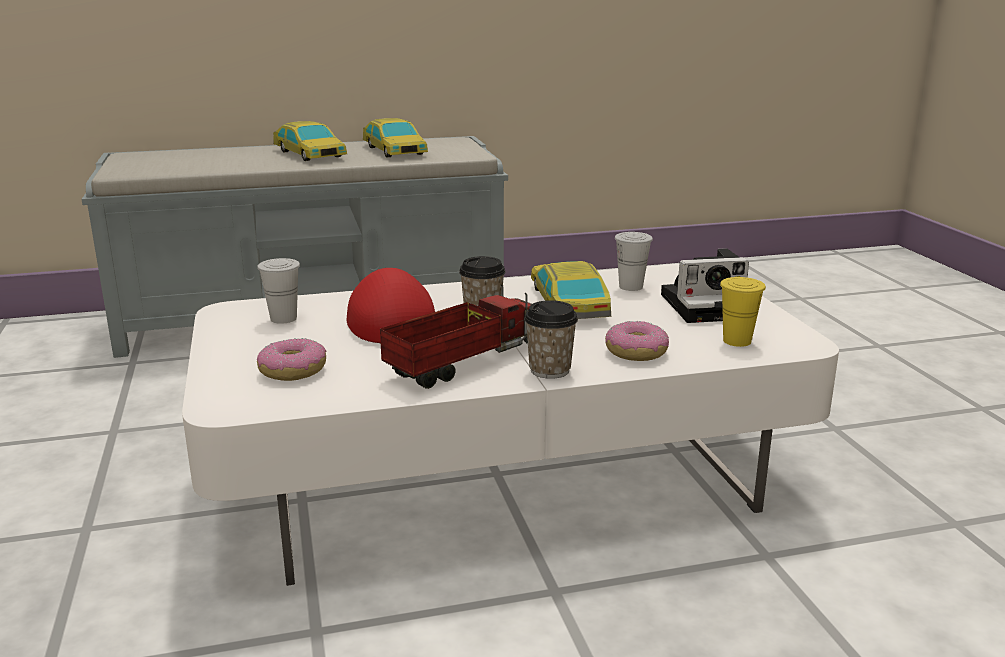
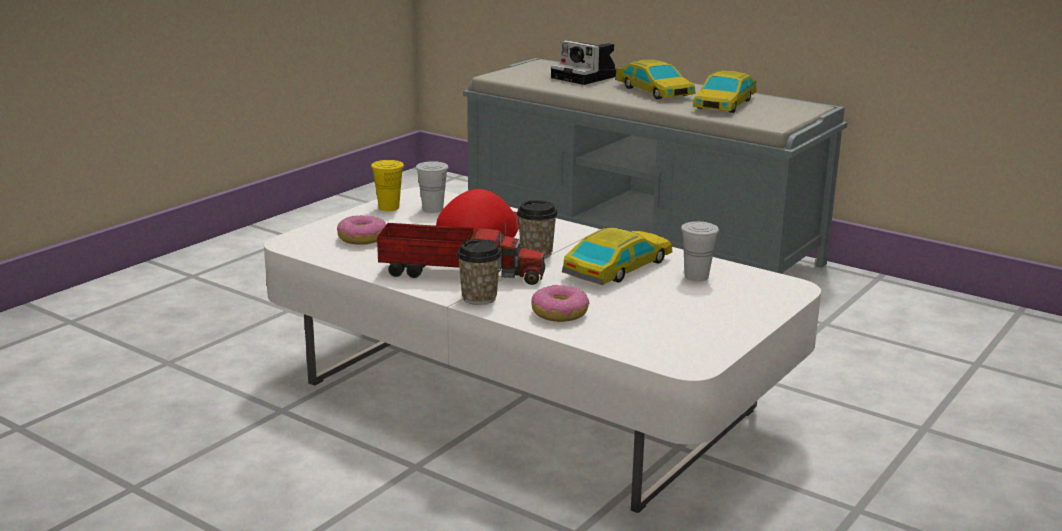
camera: 50 degrees right, 0 degrees up
toy car [273,121,347,161] -> toy car turned 45 degrees counterclockwise [615,60,696,99]
camera [661,248,749,323] -> camera moved to [551,40,616,85]
yellow cup [720,277,766,347] -> yellow cup moved to [371,160,404,211]

